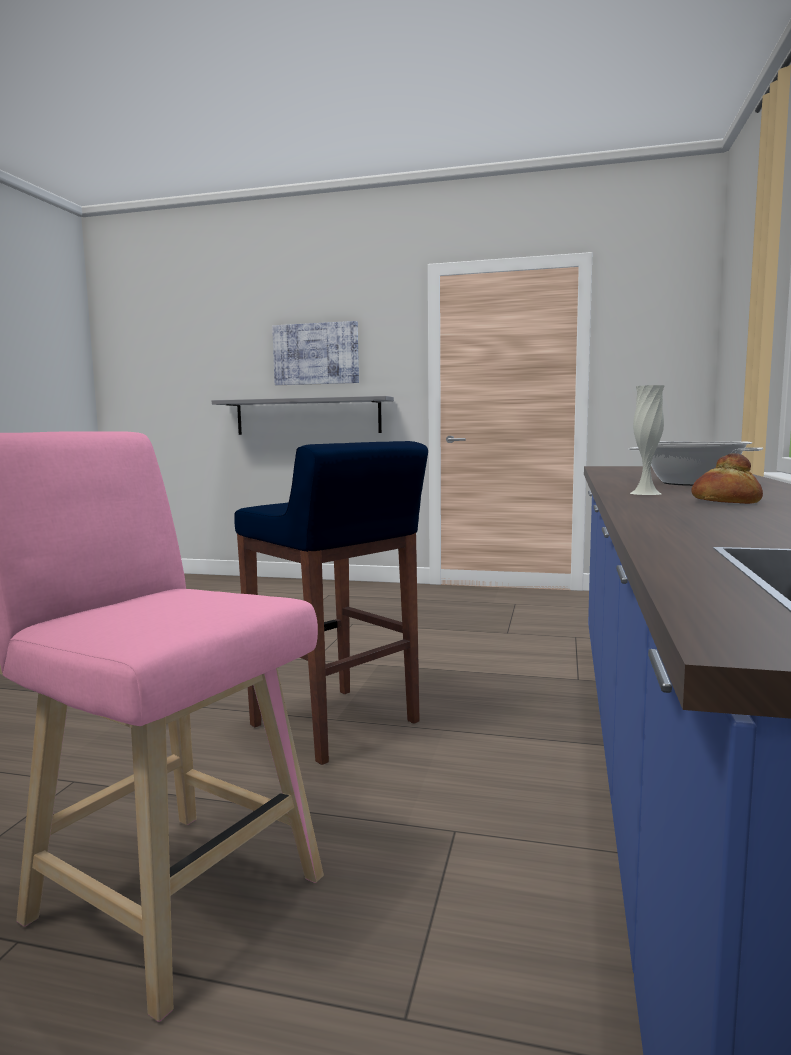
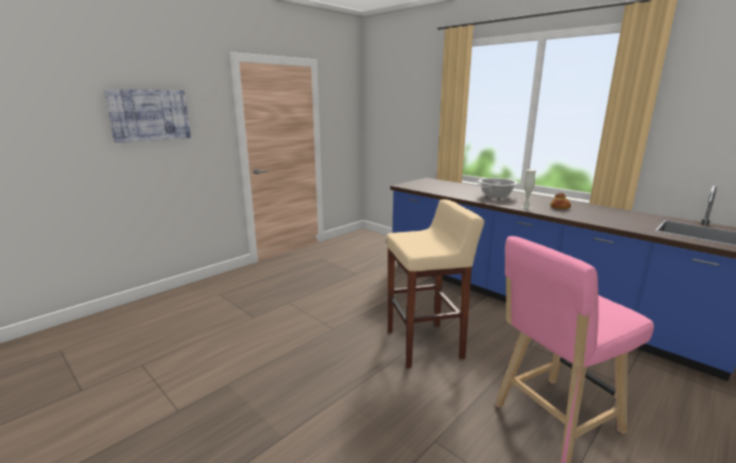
camera: 60 degrees left, 10 degrees up
grey shelf [212,396,394,435] -> none
blue stool [234,441,428,765] -> beige stool [387,199,485,368]

